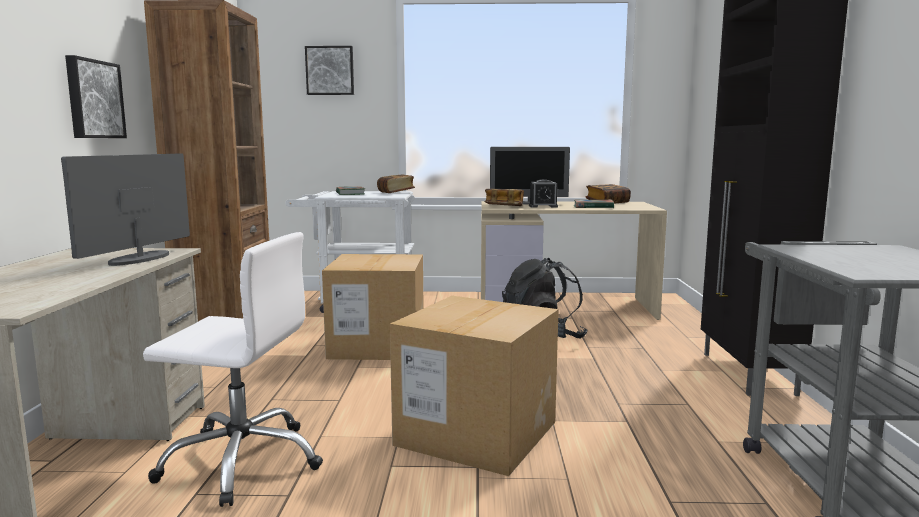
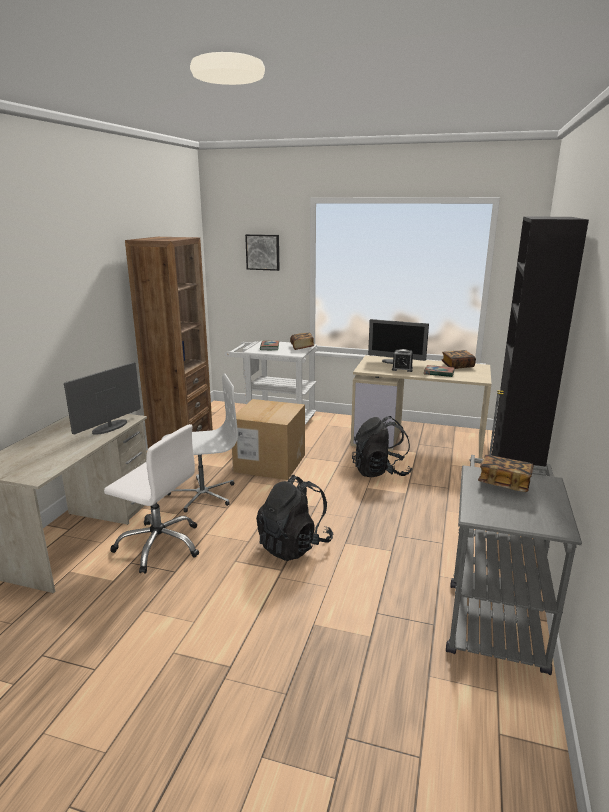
camera: 15 degrees right, 10 degrees up
picture [65,55,127,138] -> none
cardboard box [390,296,559,476] -> black backpack [256,475,333,561]
book [484,189,524,206] -> book moved to [478,455,534,492]
none -> white office chair [162,373,238,512]

